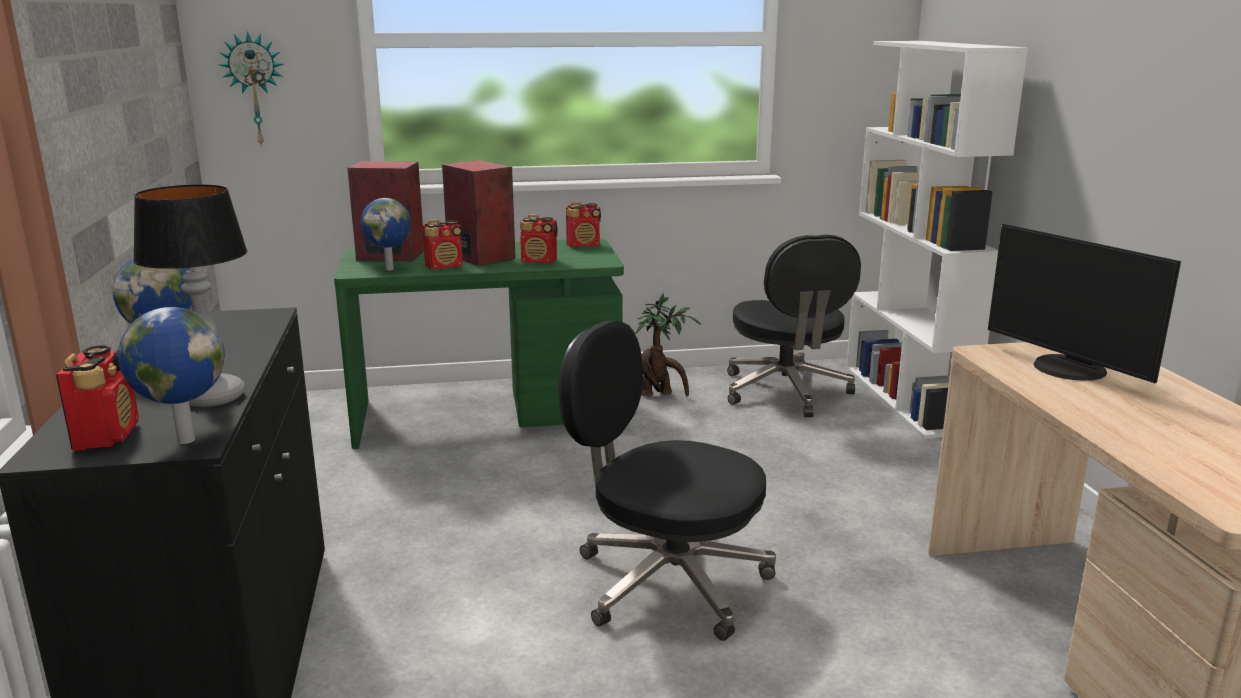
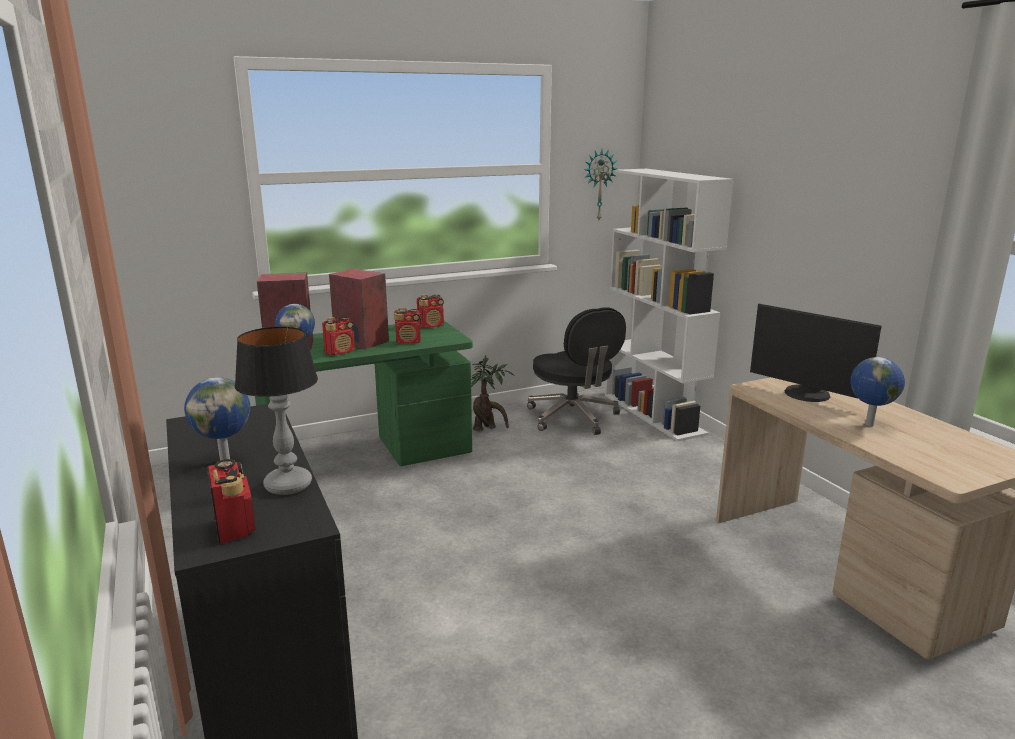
camera: 15 degrees left, 0 degrees up
globe [118,307,225,444] -> globe moved to [851,357,905,426]
wall clock [219,31,284,148] -> wall clock moved to [584,149,618,220]
black office chair [558,320,776,641] -> none

